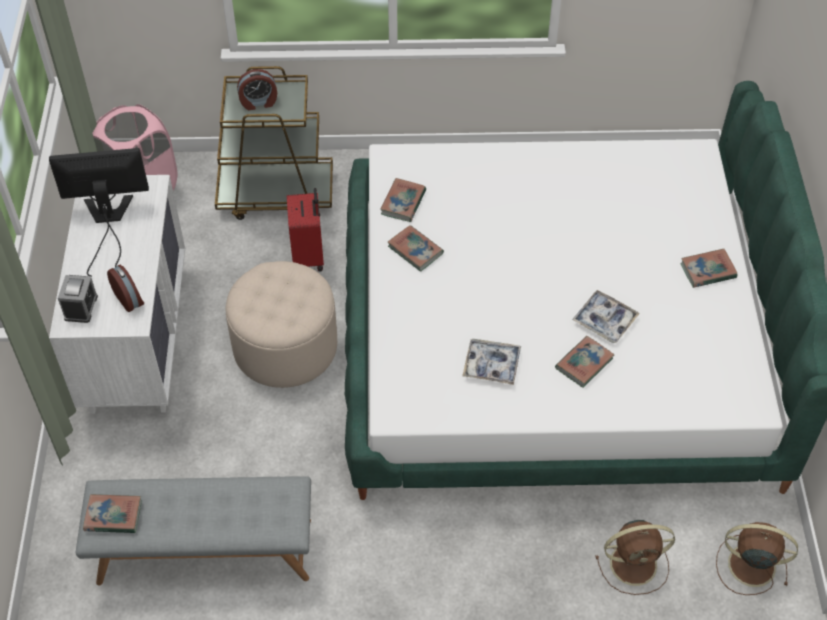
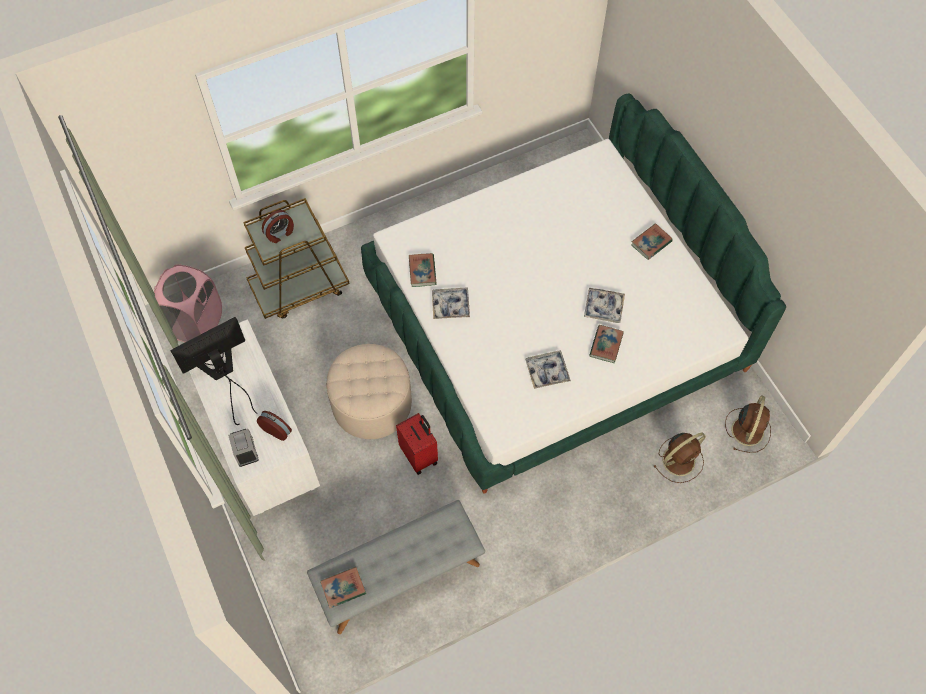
camera: 25 degrees left, 10 degrees up
red suitcase [287,188,324,272] -> red suitcase moved to [396,413,438,475]
book [387,225,444,272] -> tray [432,288,470,319]
brown fan [716,522,798,595] -> brown fan turned 120 degrees clockwise [725,395,771,453]

